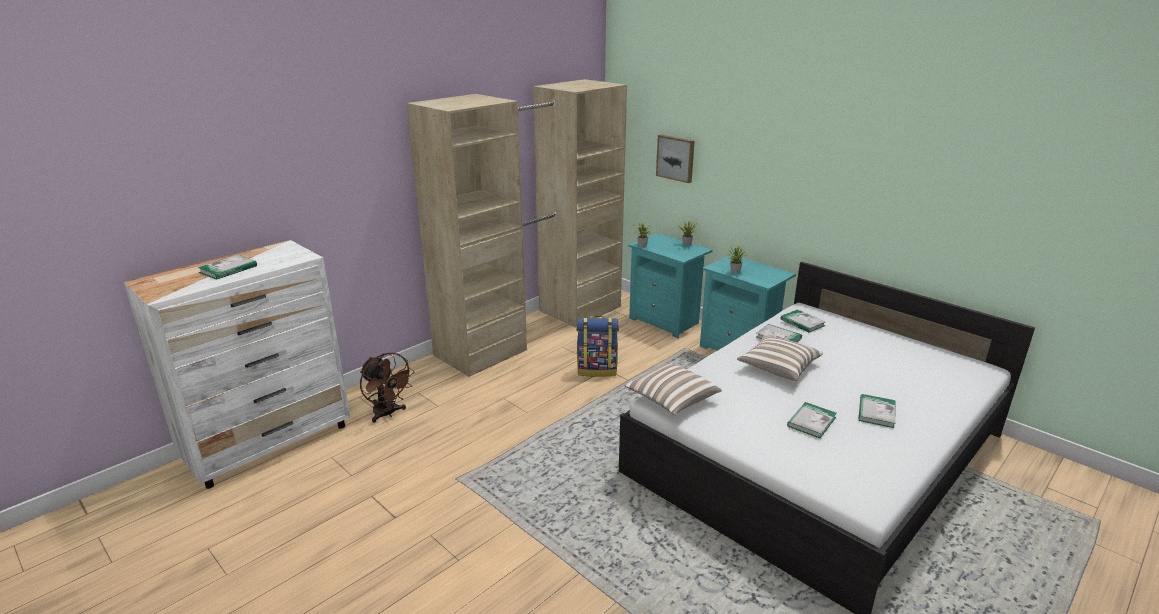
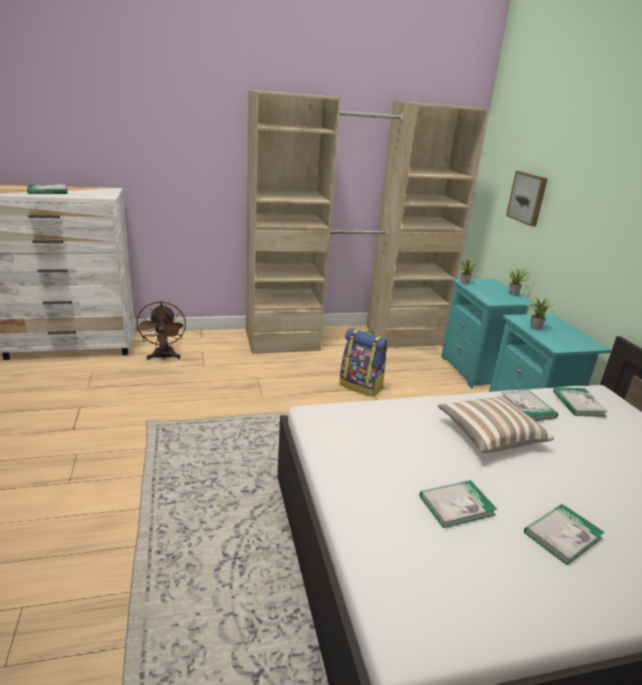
camera: 30 degrees right, 0 degrees up
pillow [624,362,722,416] -> none

